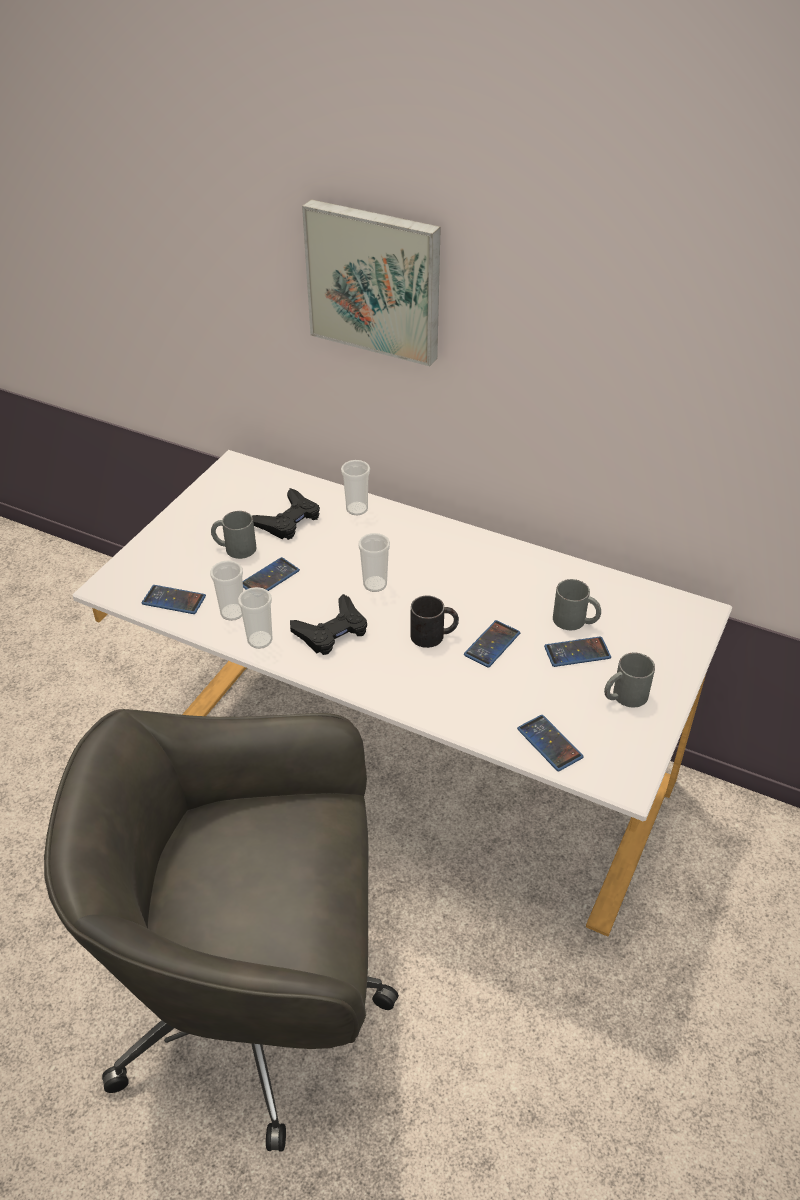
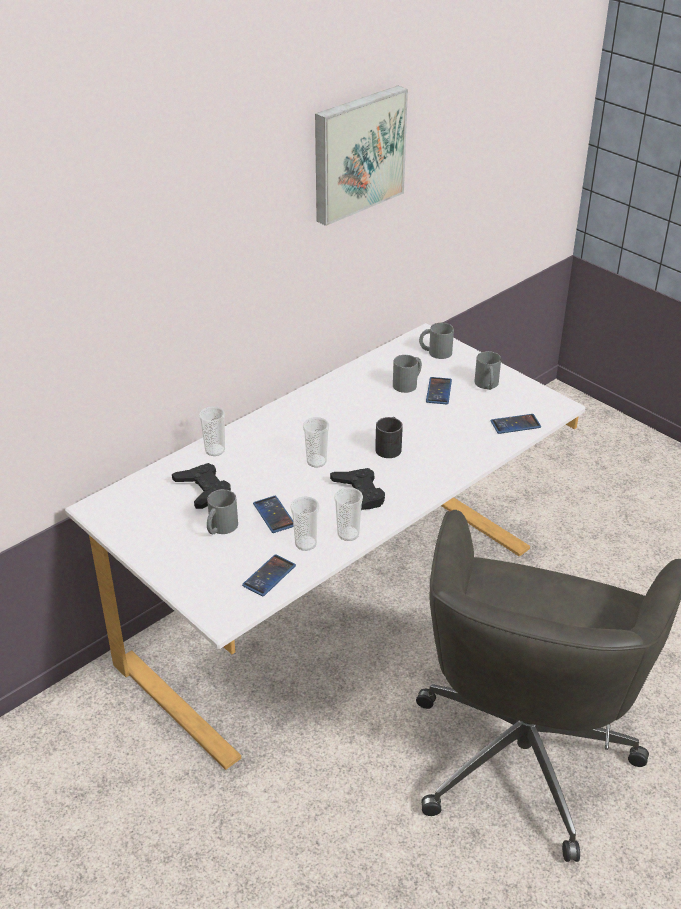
camera: 70 degrees left, 5 degrees down
picture [302,199,441,366] -> picture moved to [315,86,408,226]
phone [464,620,520,667] -> none
none -> grey mug [419,323,454,359]

